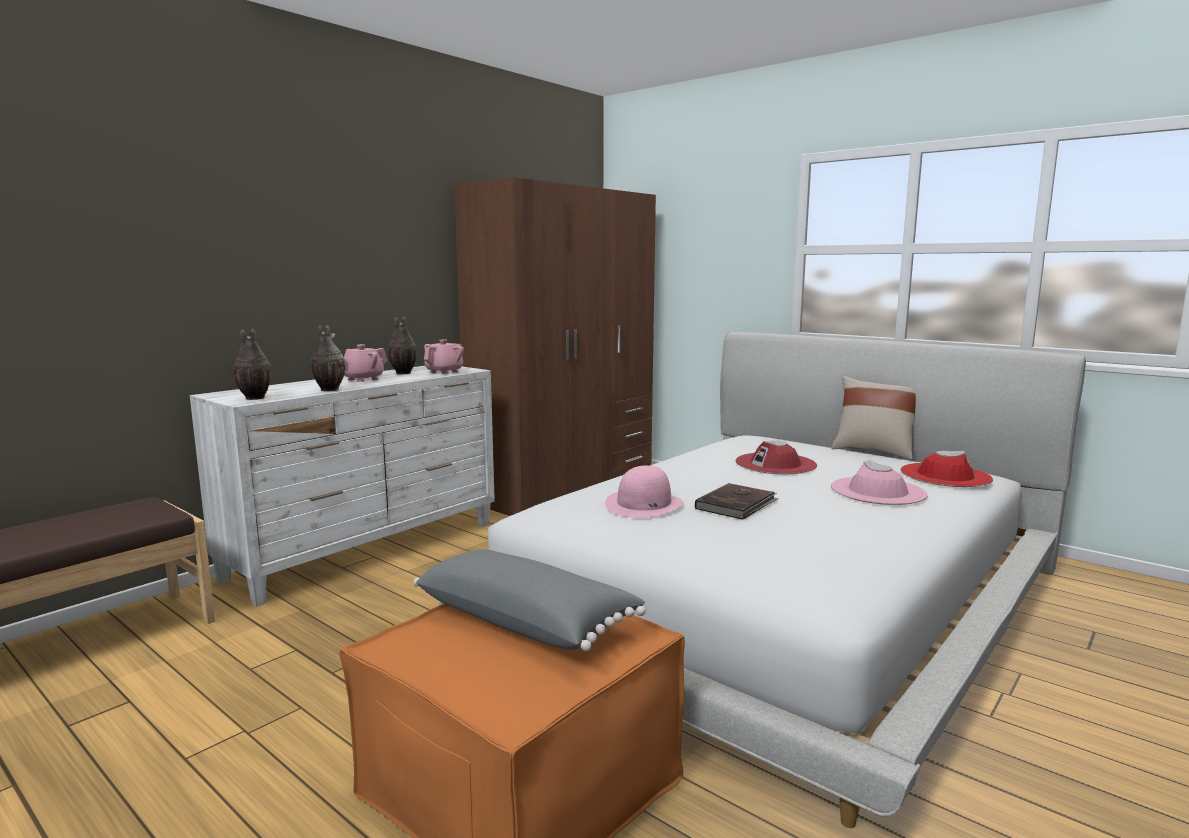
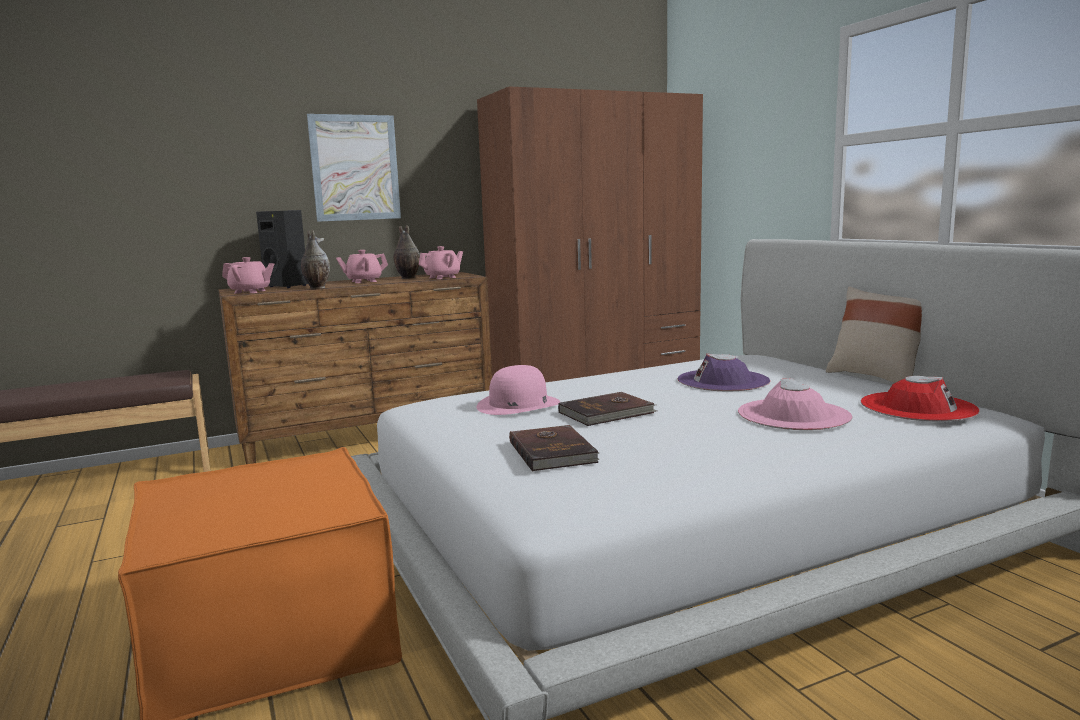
camera: 25 degrees right, 0 degrees up
white dresser [190,366,495,607] -> brown dresser [218,272,492,464]
vase [233,328,272,400] -> pink teapot [222,257,274,294]
grey pillow [413,549,646,651] -> none
red hat [735,440,817,474] -> purple hat [678,354,770,391]
none -> black speaker [256,210,308,288]
none -> picture [307,114,401,222]
none -> brown book [509,425,600,472]

